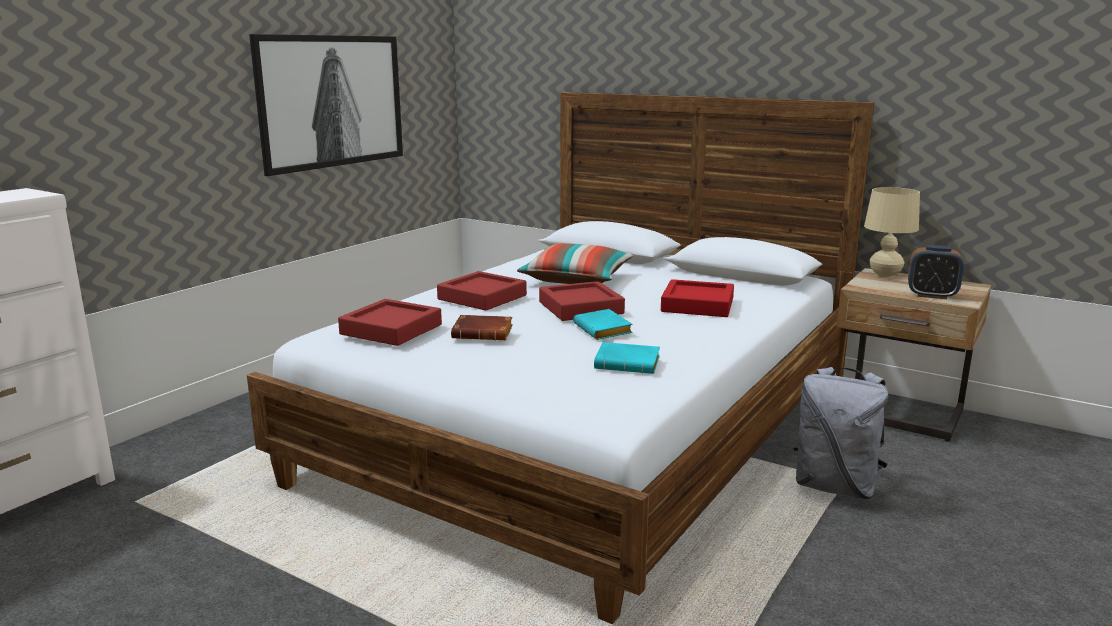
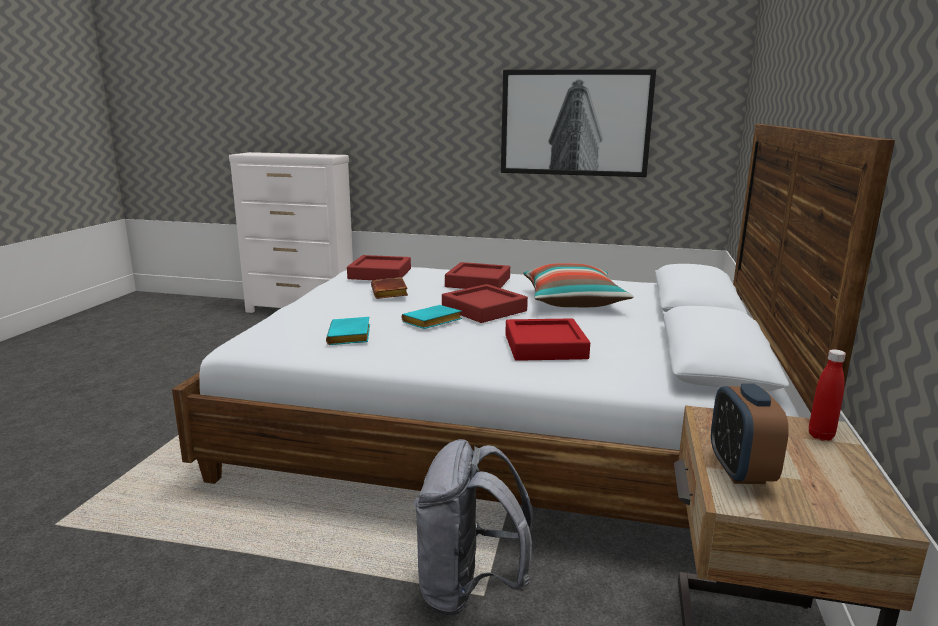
camera: 70 degrees right, 0 degrees up
beige table lamp [864,187,920,278] -> red bottle [809,349,846,441]

